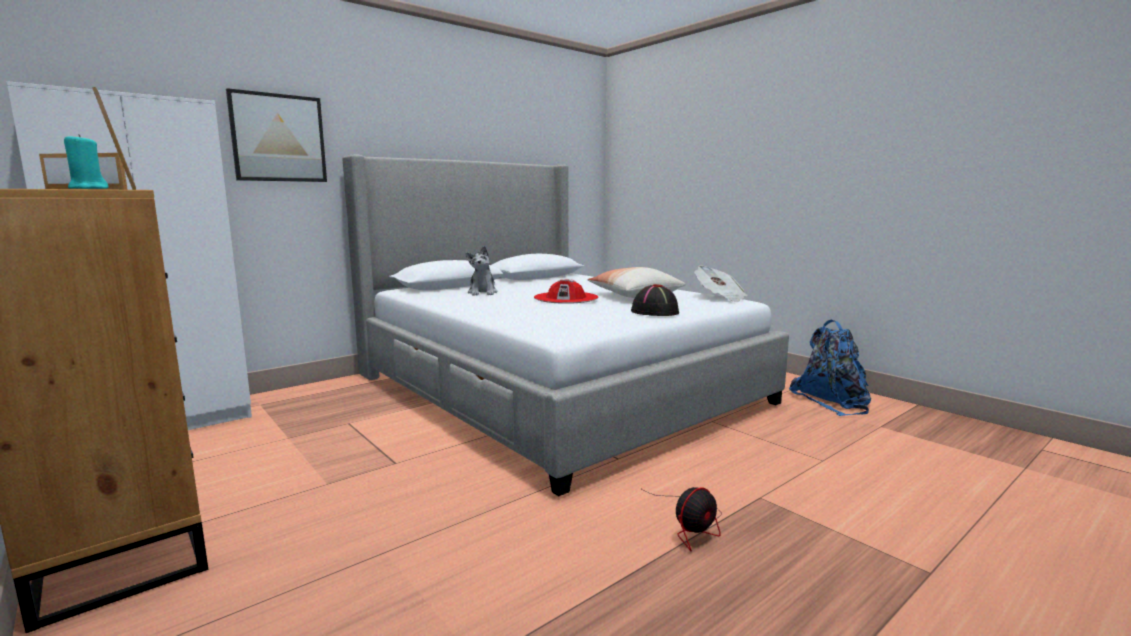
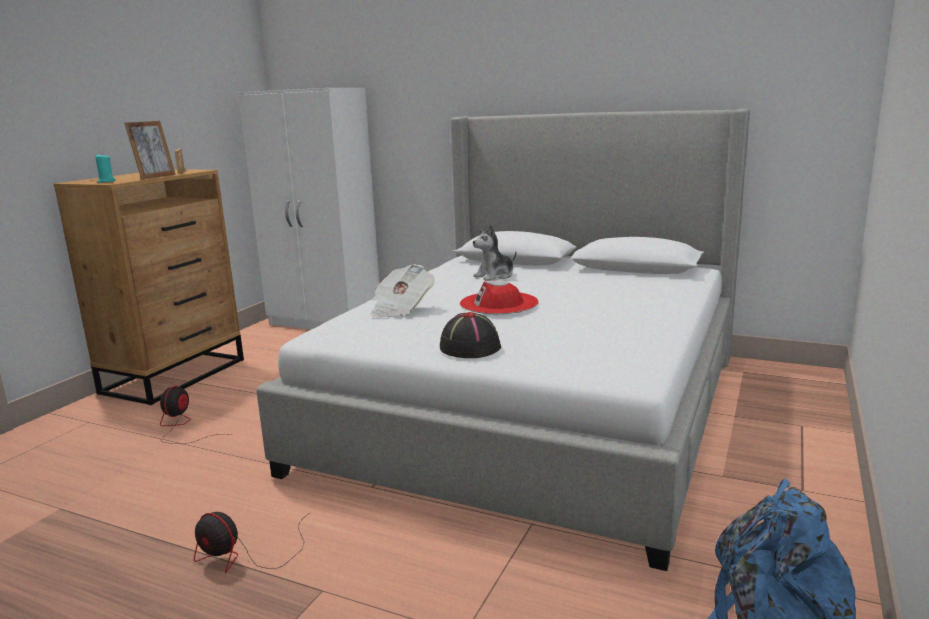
camera: 65 degrees right, 5 degrees up
picture [226,88,327,182] -> none
pillow [588,267,686,298] -> none
newspaper [694,265,747,302] -> newspaper moved to [371,264,435,318]
none -> fan [160,386,233,444]

